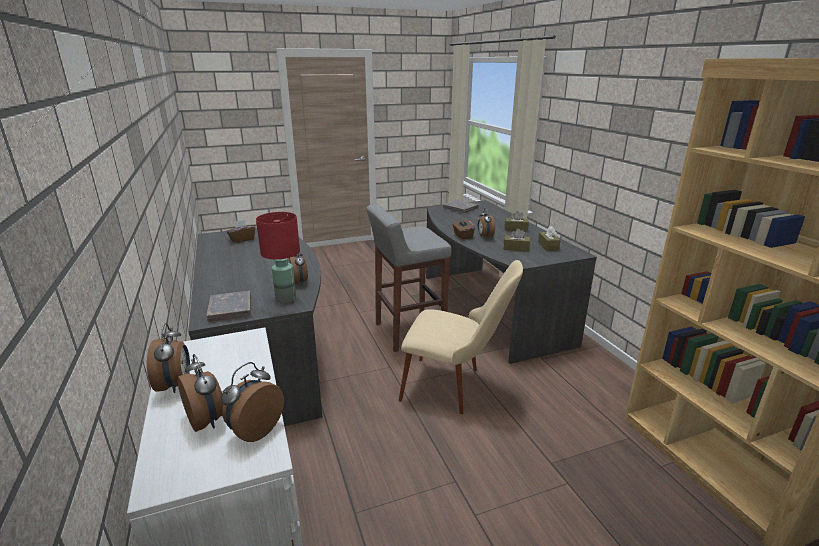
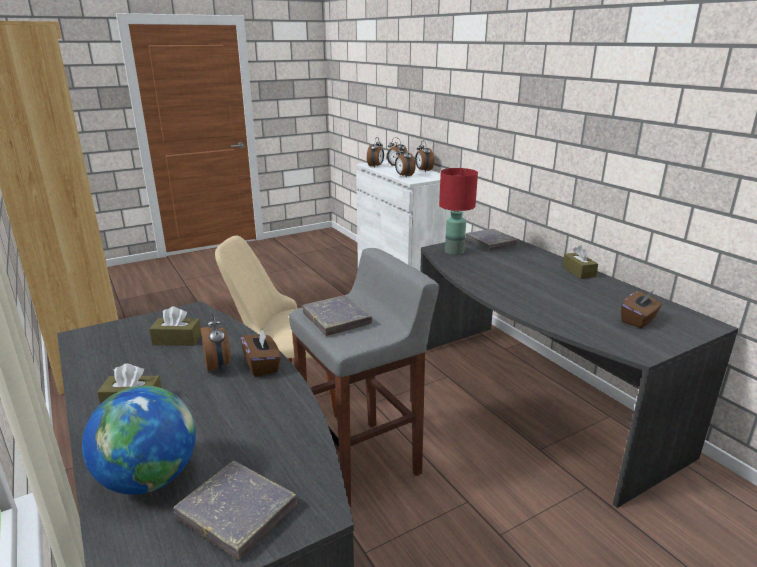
camera: 170 degrees right, 0 degrees up
alarm clock [289,253,308,285] -> alarm clock moved to [395,145,416,178]
brown tissue box [538,226,560,251] -> brown tissue box moved to [562,245,598,279]
none -> globe [82,386,196,495]
none -> grey book [302,295,372,336]

